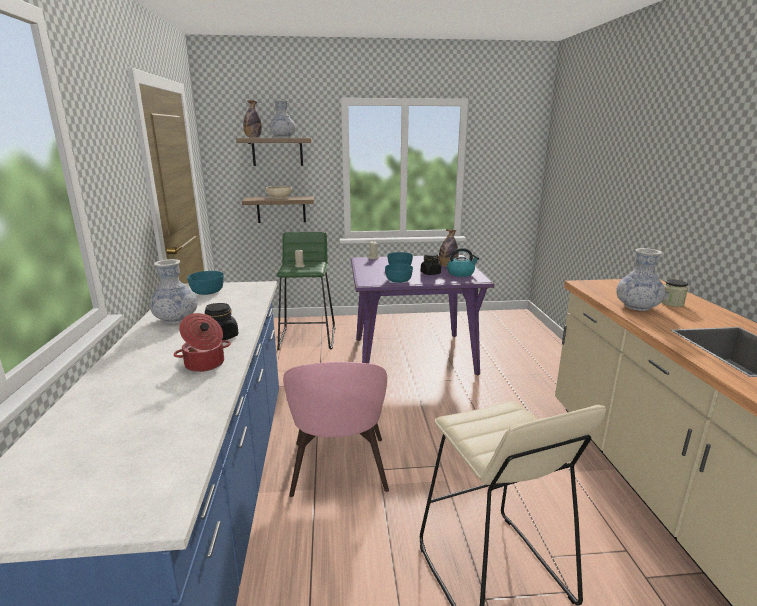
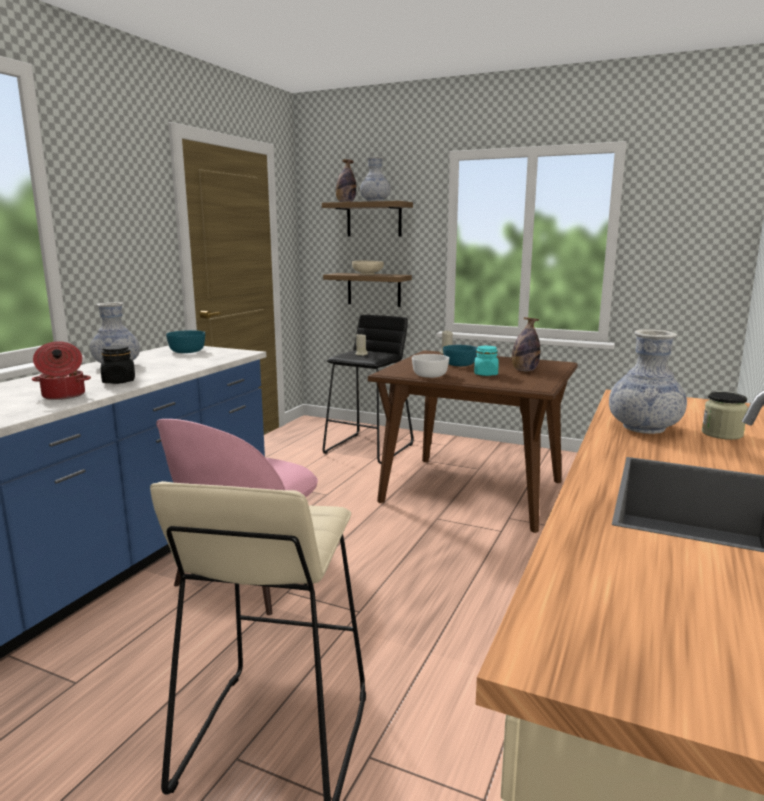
camera: 30 degrees right, 5 degrees down
green stool [276,232,335,350] -> black stool [323,315,413,464]
purple dining table [351,255,494,375] -> brown dining table [368,350,578,533]
turquoise bowl [385,264,413,283] -> white bowl [412,354,449,378]
black jar [421,253,441,275] -> turquoise jar [474,346,499,376]
kettle [447,248,479,277] -> none

